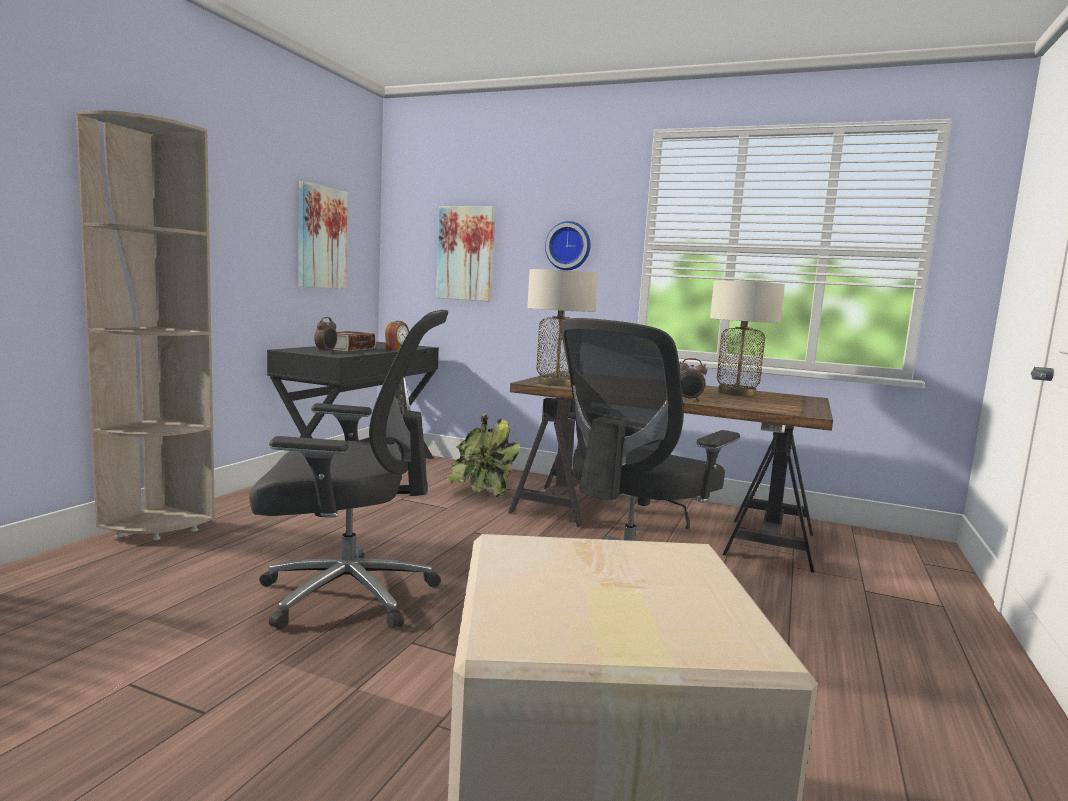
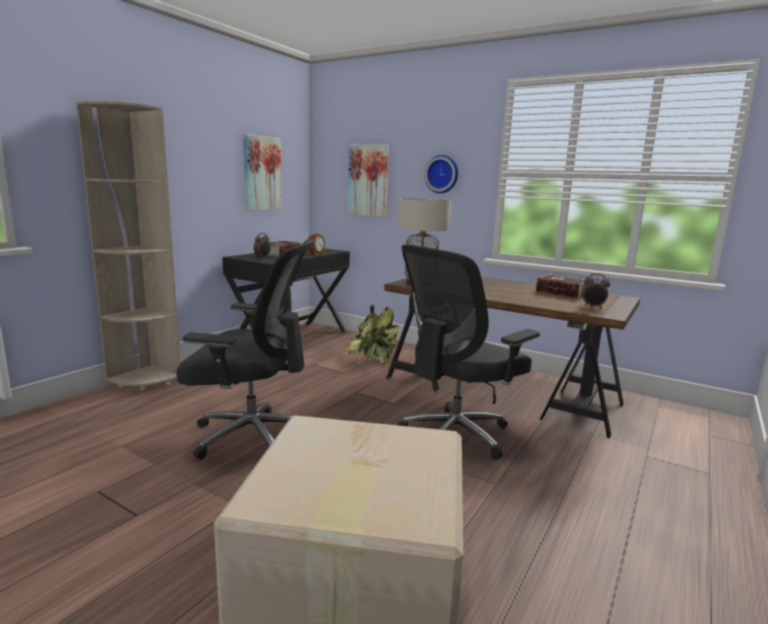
camera: 10 degrees right, 5 degrees up
alarm clock [679,358,707,401] -> alarm clock moved to [582,274,610,308]
table lamp [710,281,785,396] -> book [535,274,586,299]

